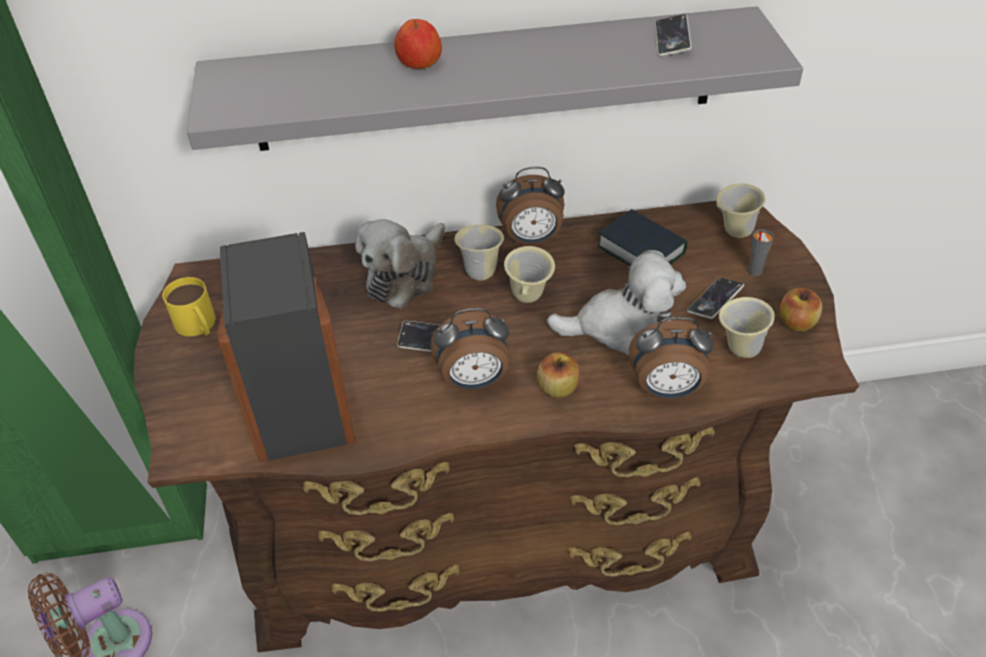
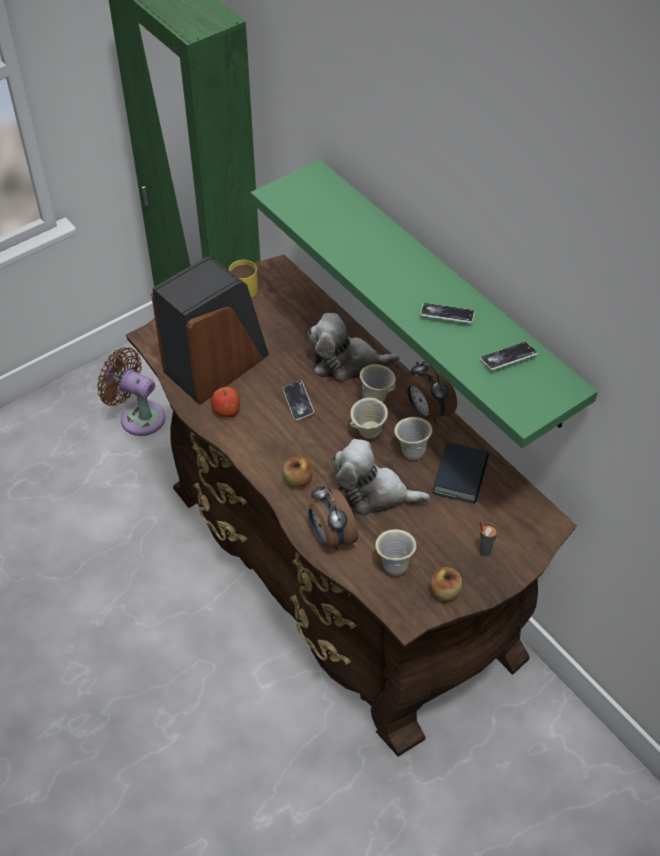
camera: 60 degrees right, 5 degrees up
grey shelf [187,6,803,151] -> green shelf [251,159,598,448]
apple [394,19,442,69] -> apple moved to [211,387,240,418]
alarm clock [431,308,510,390] -> none
plush toy [547,250,686,355] -> plush toy turned 135 degrees clockwise [332,439,430,516]
phone [687,278,744,319] -> phone moved to [420,303,475,323]
beige mug [716,183,765,238] -> beige mug moved to [394,417,433,460]

